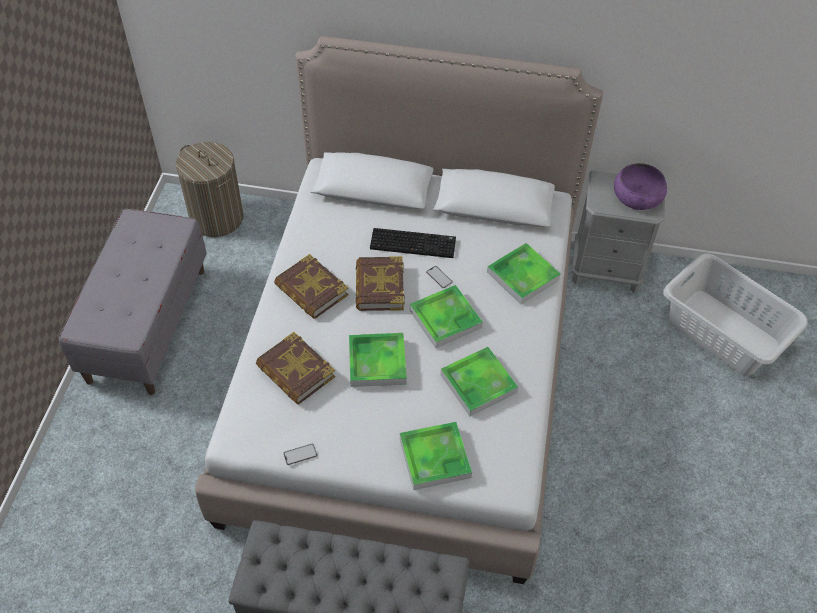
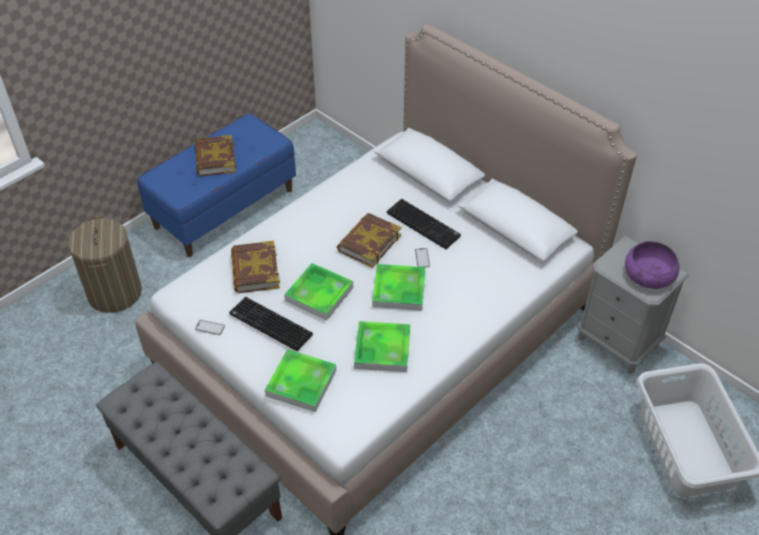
camera: 35 degrees right, 5 degrees down
grey bench [59,209,207,395] -> blue bench [137,113,296,257]
laundry basket [176,142,243,237] -> laundry basket moved to [68,216,142,313]
book [274,254,349,319] -> book moved to [195,135,236,176]
tray [487,243,561,304] -> none
none -> keyboard [229,297,313,351]

